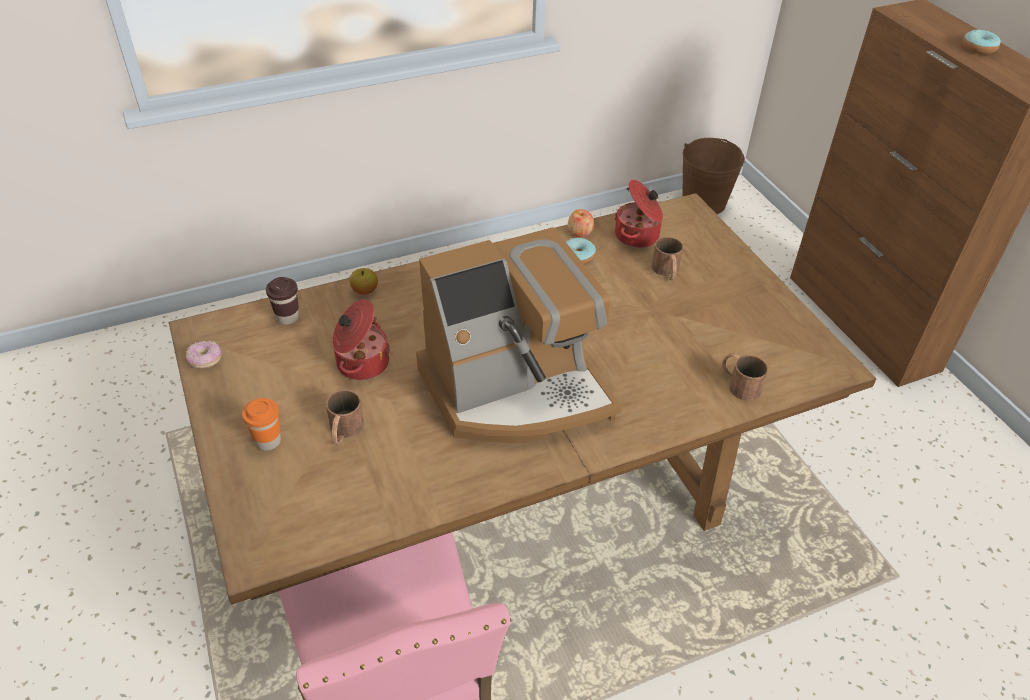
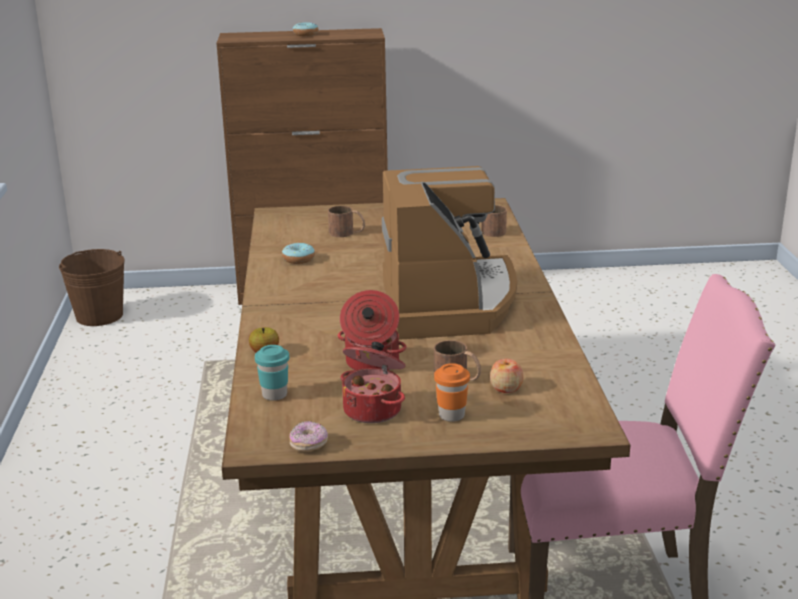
camera: 70 degrees left, 20 degrees down
brown cup [266,277,299,325] -> turquoise cup [255,345,289,401]
apple [568,209,594,237] -> apple moved to [490,359,523,393]
cooking pot [615,180,663,248] -> cooking pot moved to [341,342,406,423]

